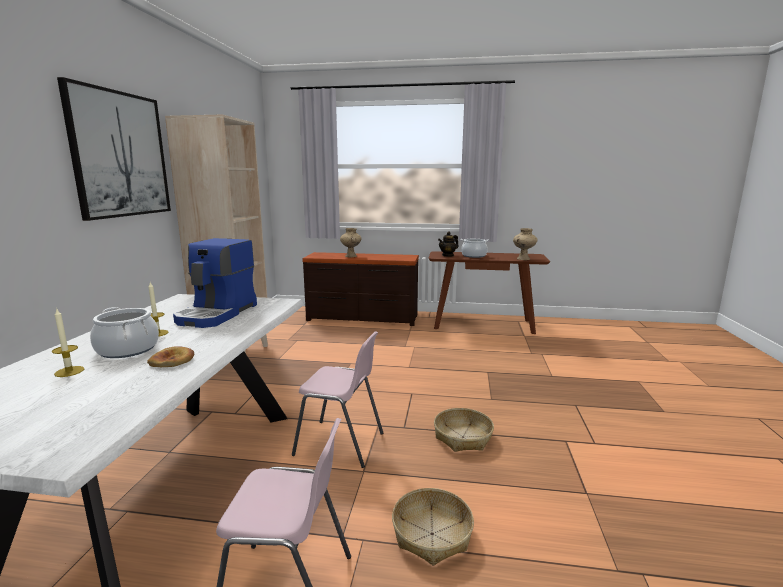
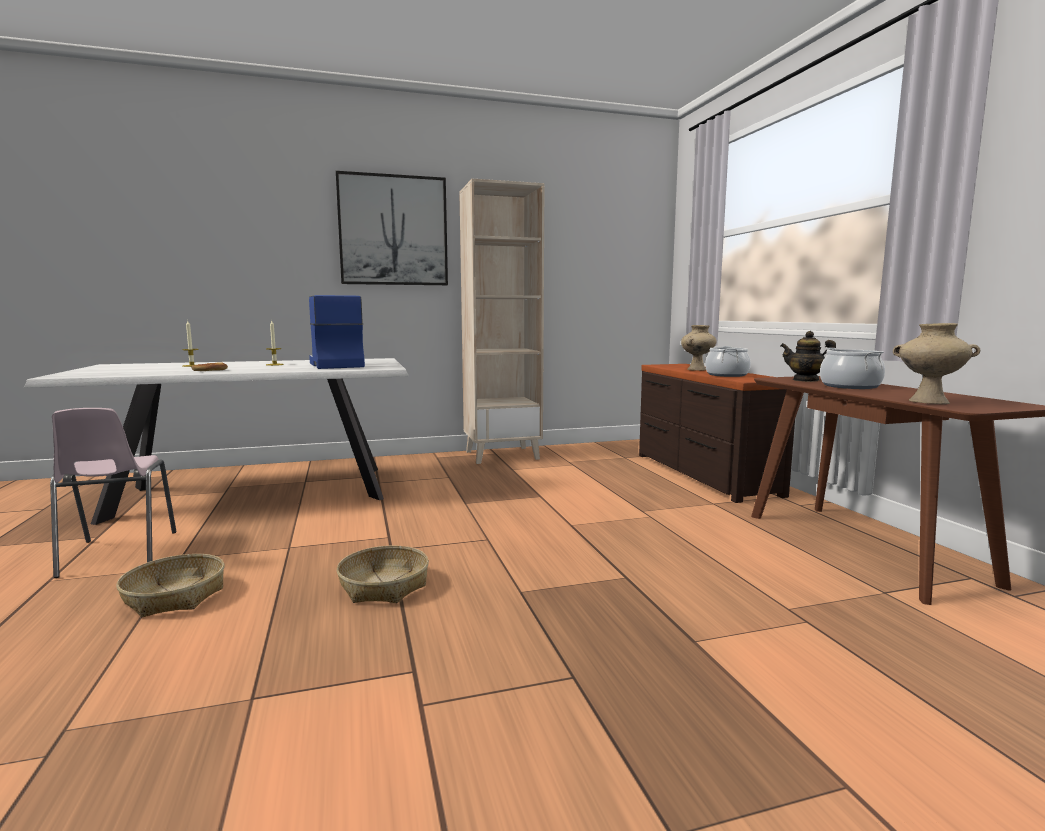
camera: 65 degrees right, 5 degrees down
cooking pot [90,307,159,358] -> cooking pot moved to [705,346,751,377]
coffee machine [173,238,257,328] -> coffee machine turned 75 degrees clockwise [309,295,365,369]
pink chair [292,331,383,468] -> none

